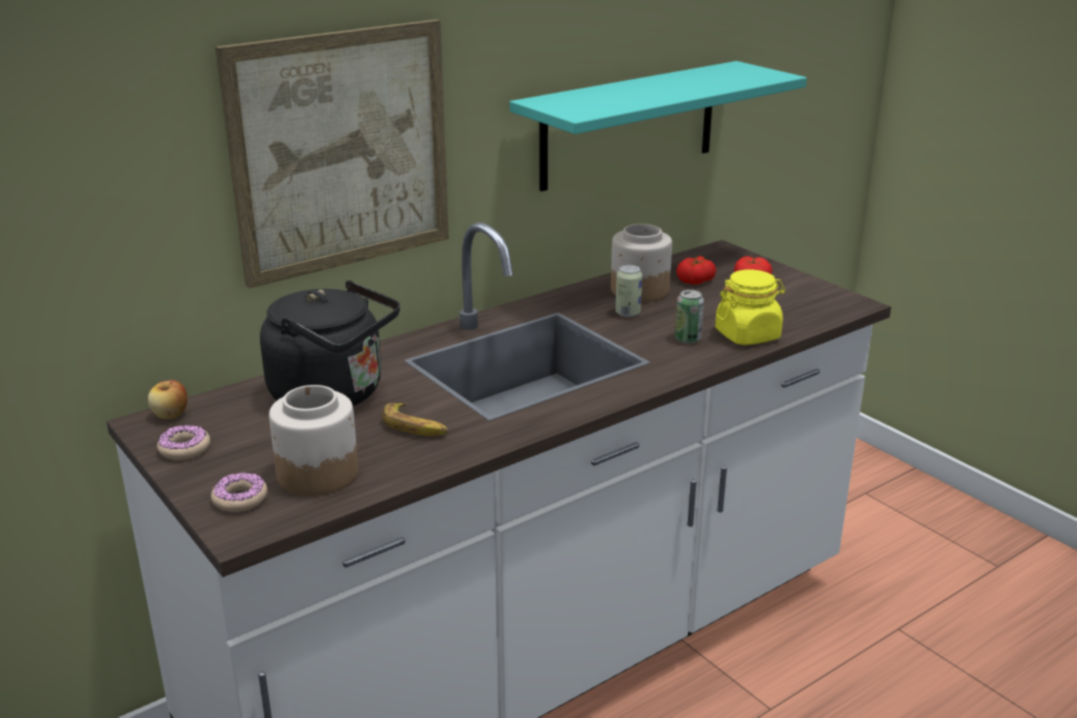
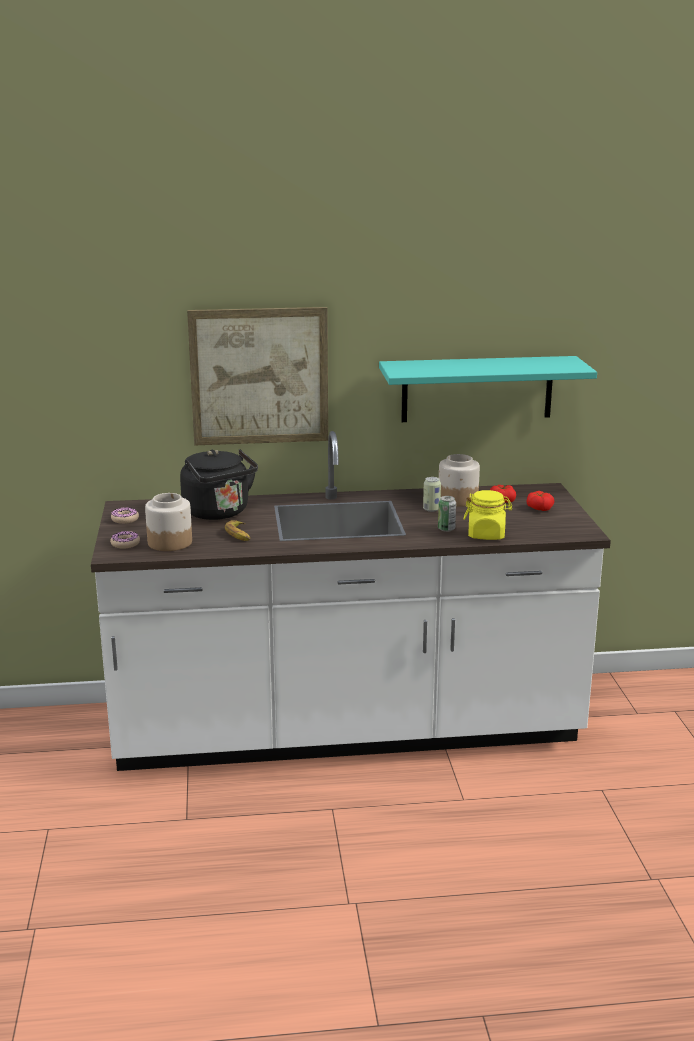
camera: 30 degrees right, 5 degrees down
apple [148,380,187,419] -> none

